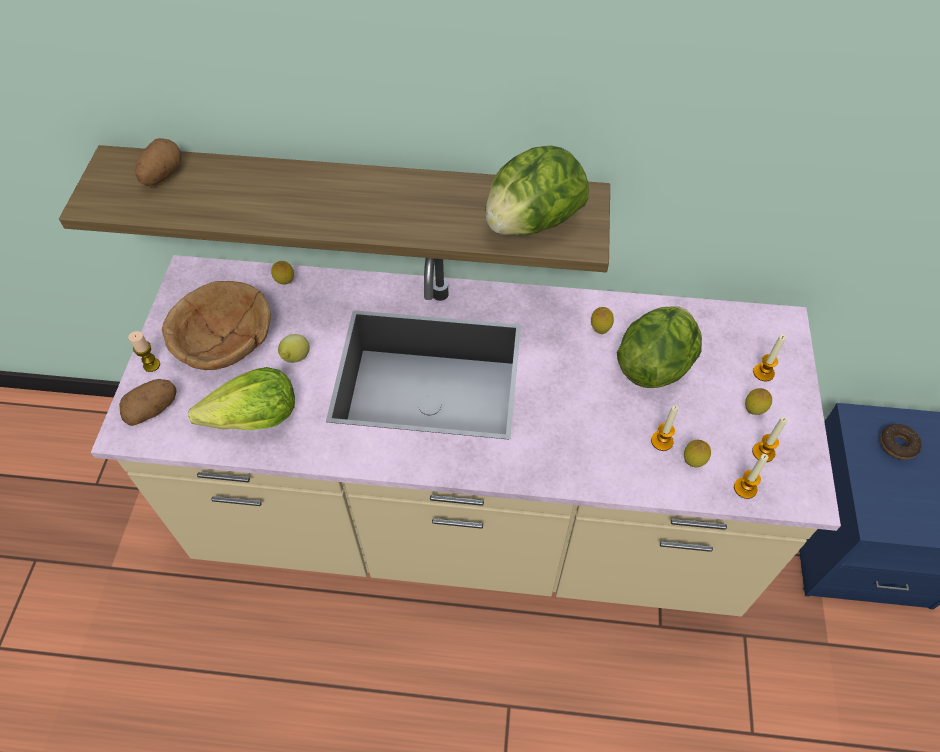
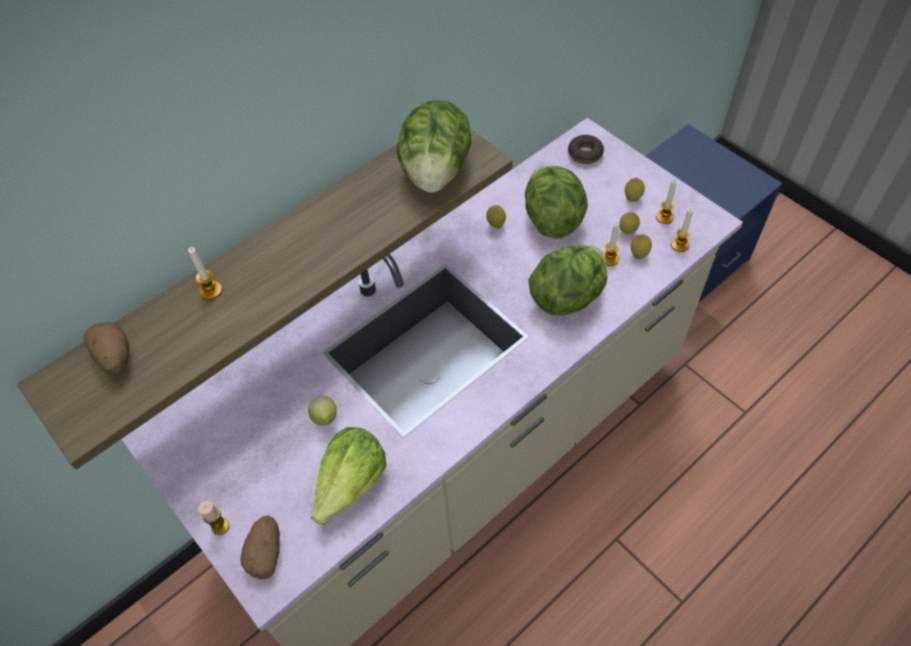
camera: 45 degrees left, 0 degrees up
brown bowl [162,281,271,370] -> none
lemon [271,261,294,285] -> lemon moved to [619,212,640,234]
candle [753,334,786,381] -> candle moved to [188,247,222,300]
donut [880,424,922,460] -> donut moved to [568,135,604,164]
none -> lettuce [528,245,607,316]

